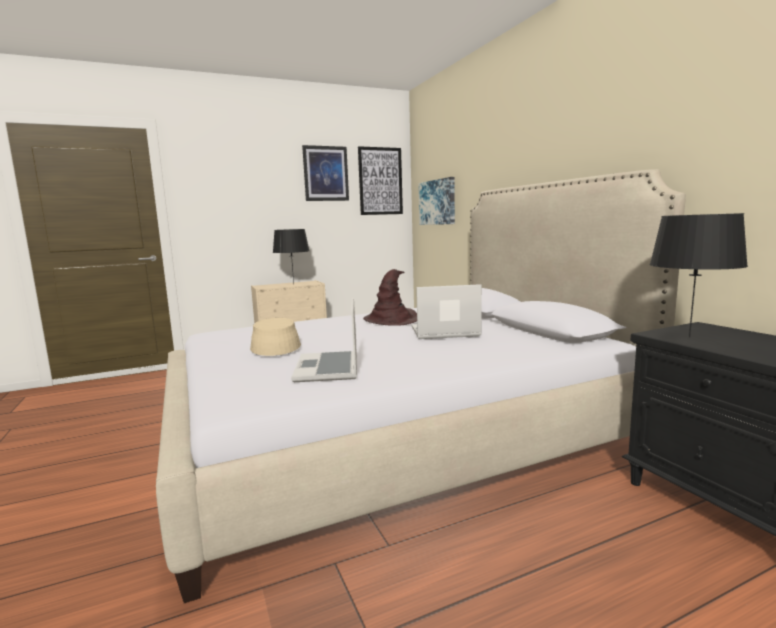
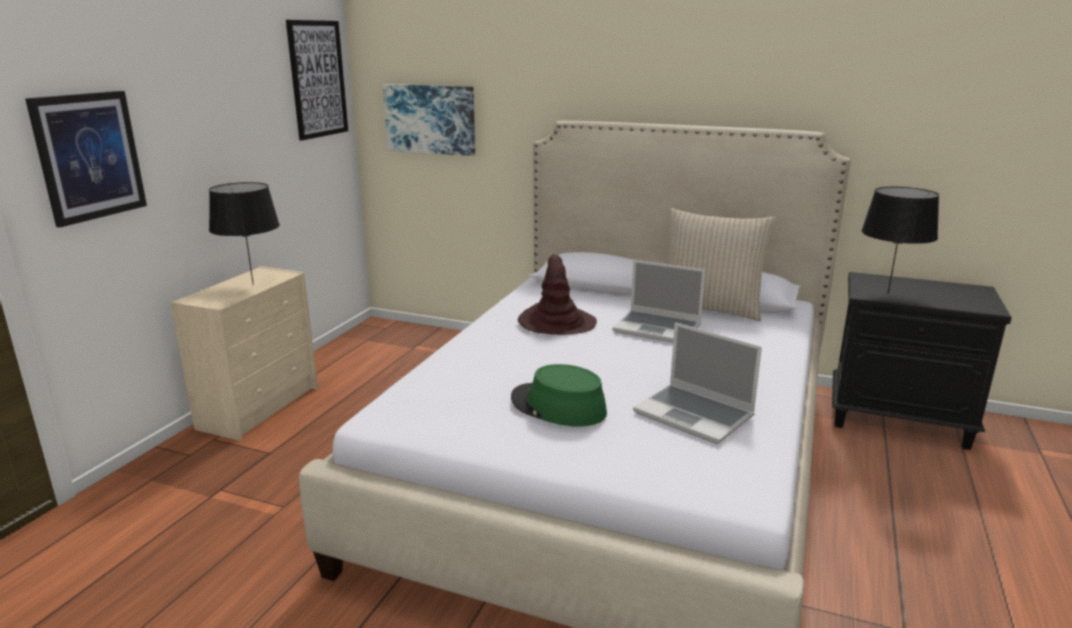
camera: 45 degrees left, 10 degrees up
beige hat [250,318,301,356] -> green hat [511,364,607,427]
picture [302,145,349,201] -> picture moved to [25,91,147,227]
laptop [412,284,482,339] -> laptop turned 105 degrees counterclockwise [612,260,705,343]
none -> beige pillow [667,208,776,321]

